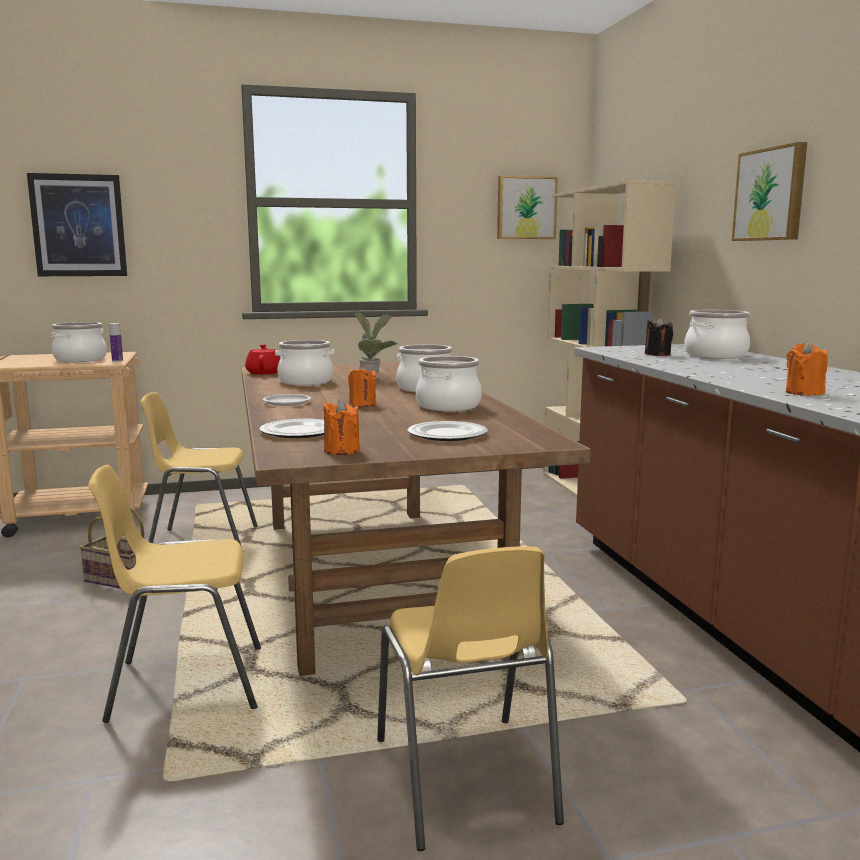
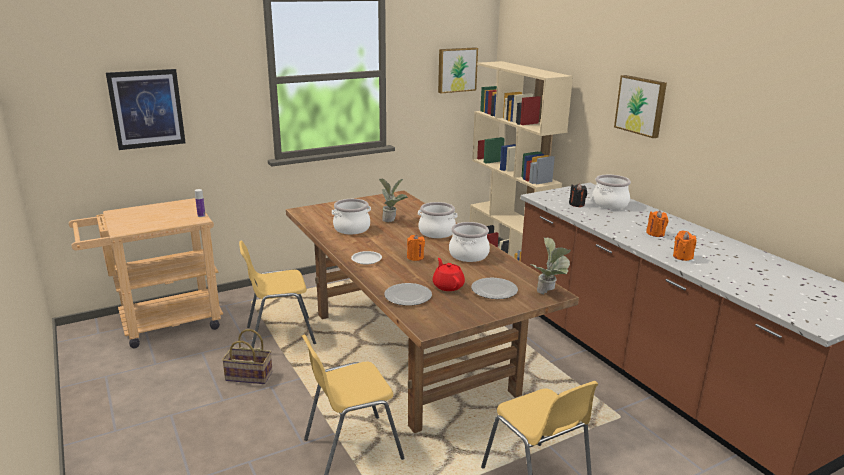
camera: 15 degrees left, 10 degrees up
cooking pot [51,322,107,362] -> none
red teapot [245,344,280,375] -> red teapot moved to [433,258,465,291]
orange candle [323,400,360,455] -> orange candle moved to [646,211,668,237]
none -> potted plant [530,237,571,294]

